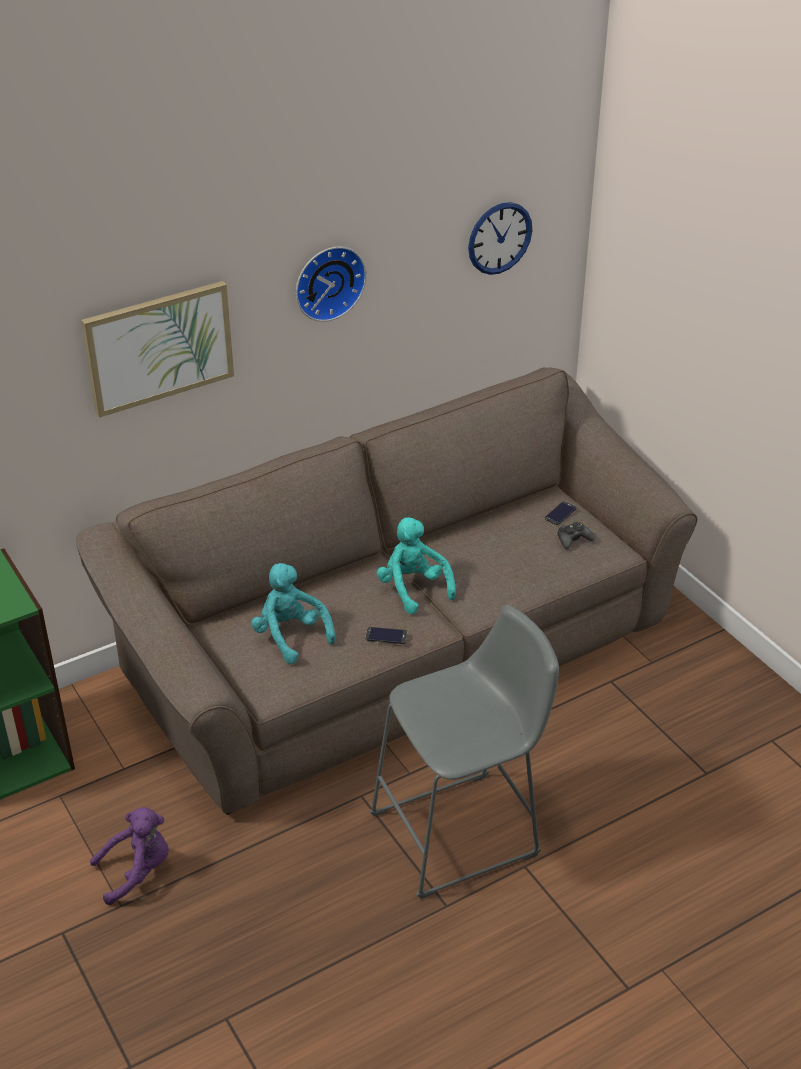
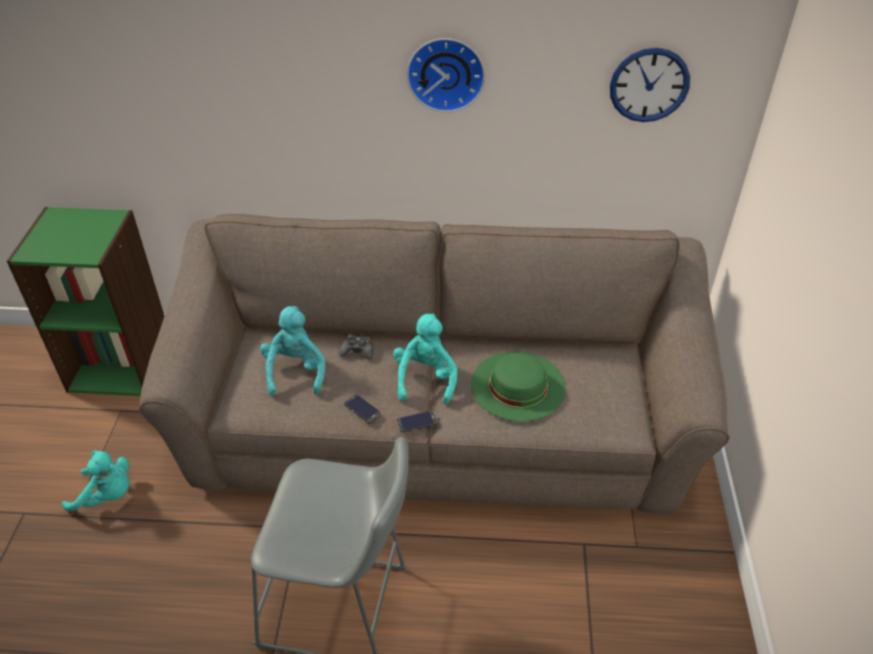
camera: 35 degrees right, 5 degrees up
picture [81,281,234,418] -> none
purple plush toy [90,807,169,905] -> turquoise plush toy [62,450,130,511]
phone [545,501,577,525] -> phone moved to [397,411,438,433]
black game controller [558,522,595,549] -> black game controller moved to [339,334,373,360]
none -> green hat [471,351,566,422]

